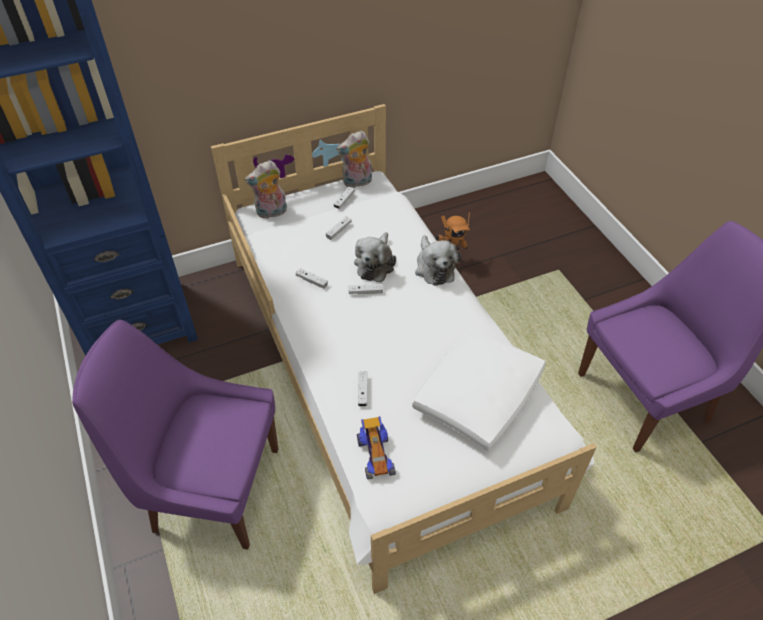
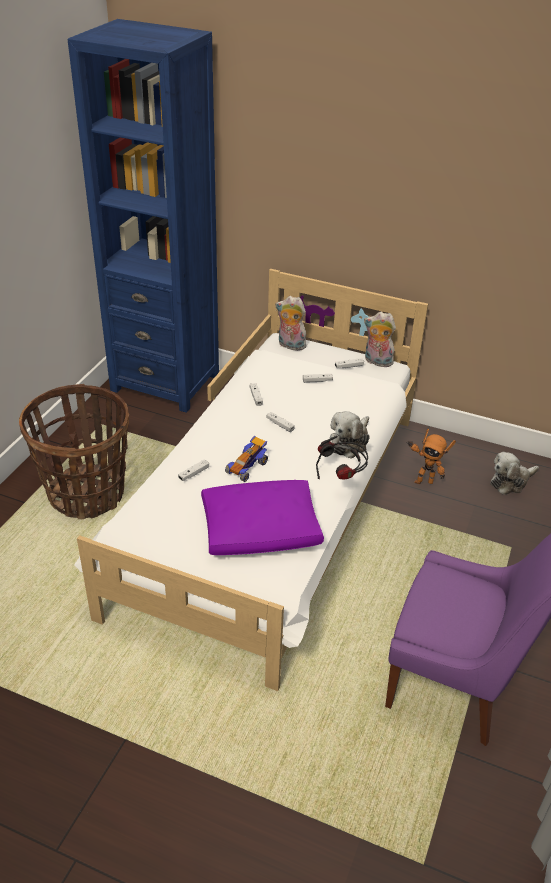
camera: 45 degrees right, 10 degrees down
purple chair [72,320,278,550] -> basket [19,384,129,519]
plush toy [354,232,396,283] -> plush toy moved to [490,452,539,495]
toy car [357,416,396,480] -> toy car moved to [225,436,268,482]
white pillow [412,325,546,451] -> purple pillow [201,480,324,555]
none -> headphones [316,436,368,479]

